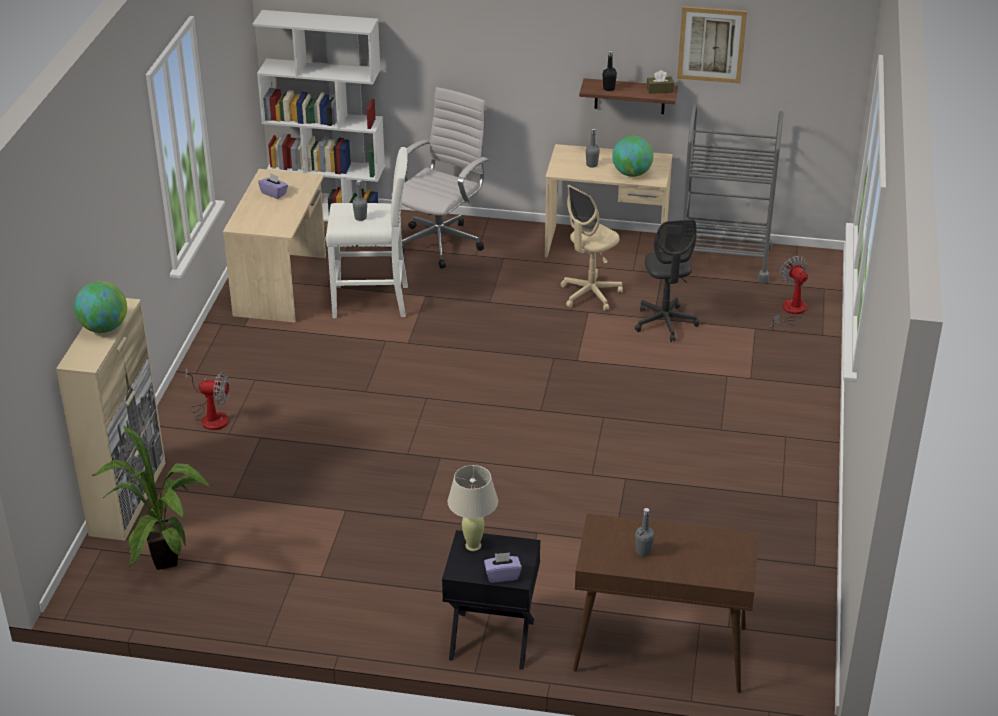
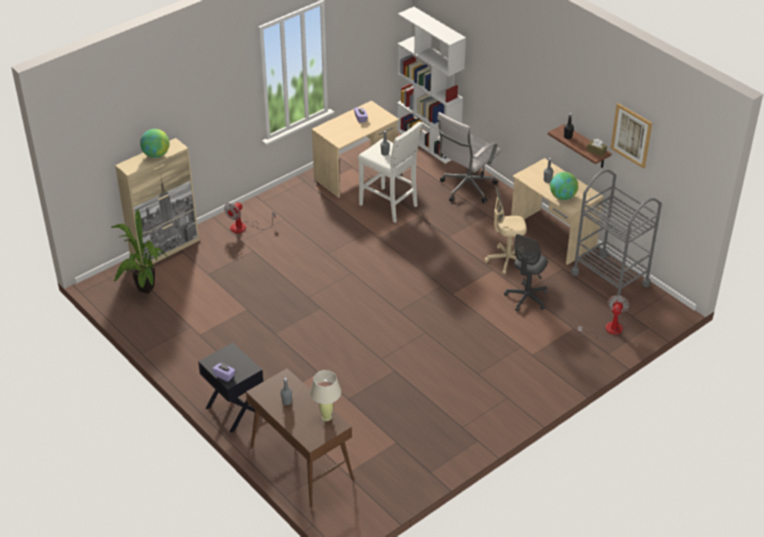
camera: 40 degrees right, 5 degrees up
fan [185,368,230,430] -> fan turned 75 degrees clockwise [224,202,276,233]
white office chair [391,87,489,268] -> white office chair turned 150 degrees clockwise [437,112,502,203]
beige table lamp [448,465,498,551] -> beige table lamp moved to [310,370,341,421]

